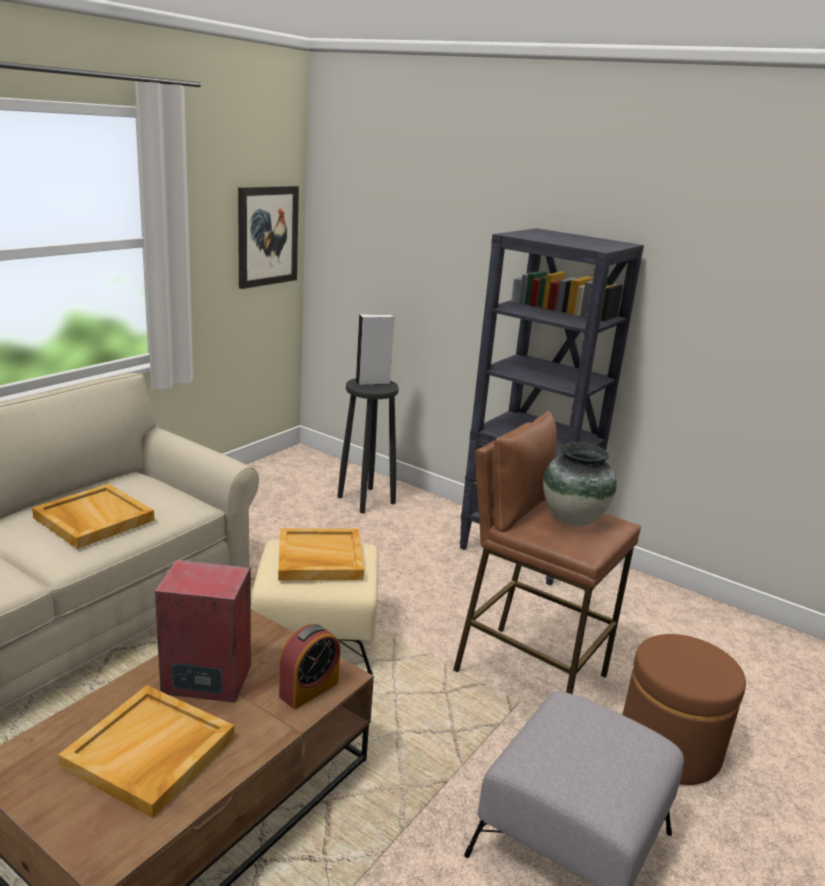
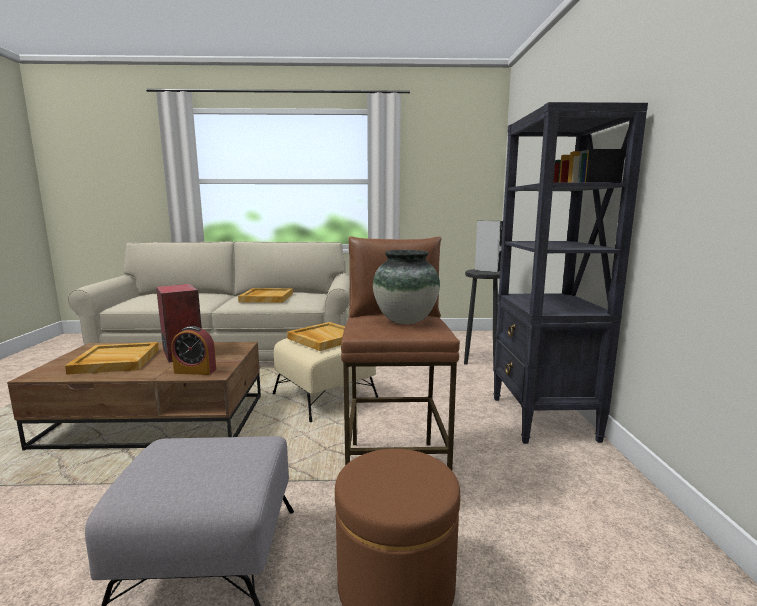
camera: 55 degrees right, 10 degrees down
picture [238,186,299,289] -> none

